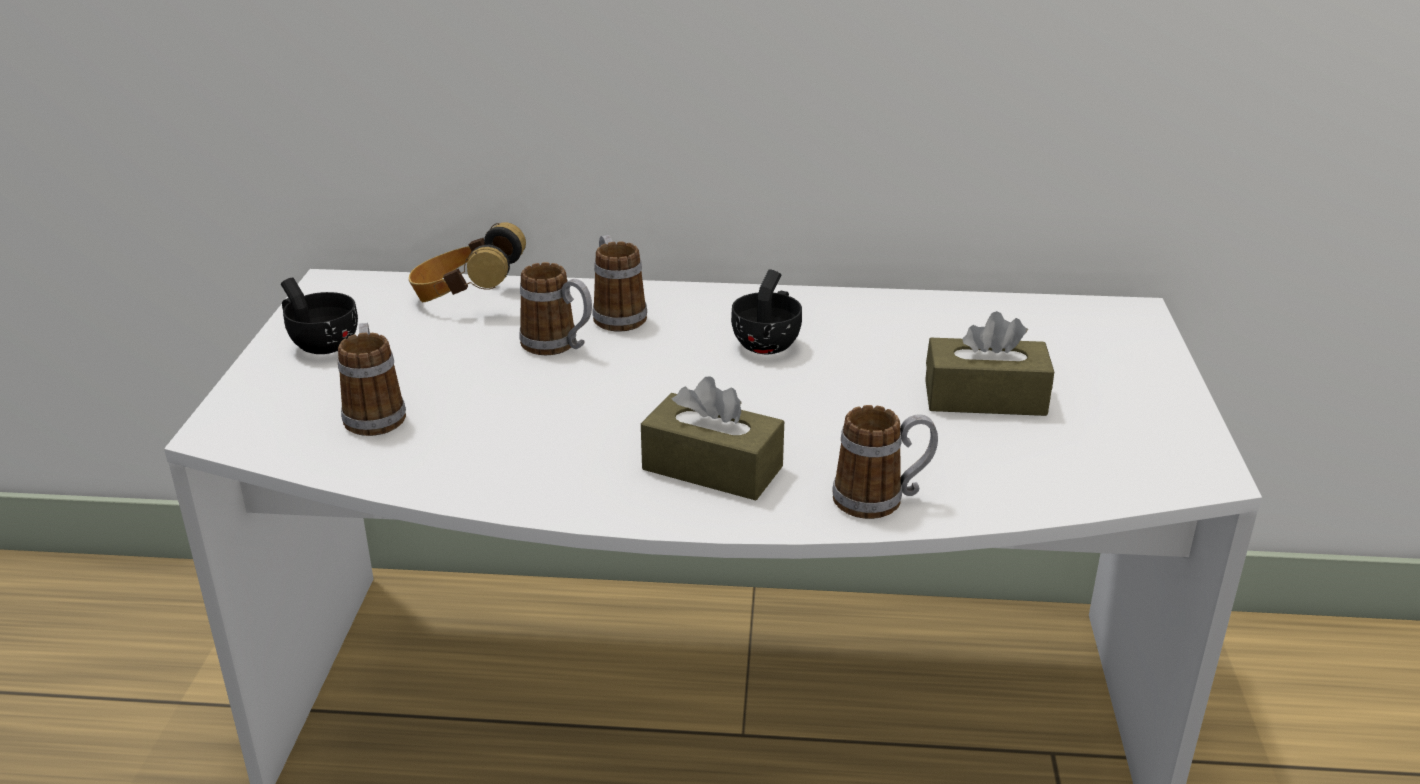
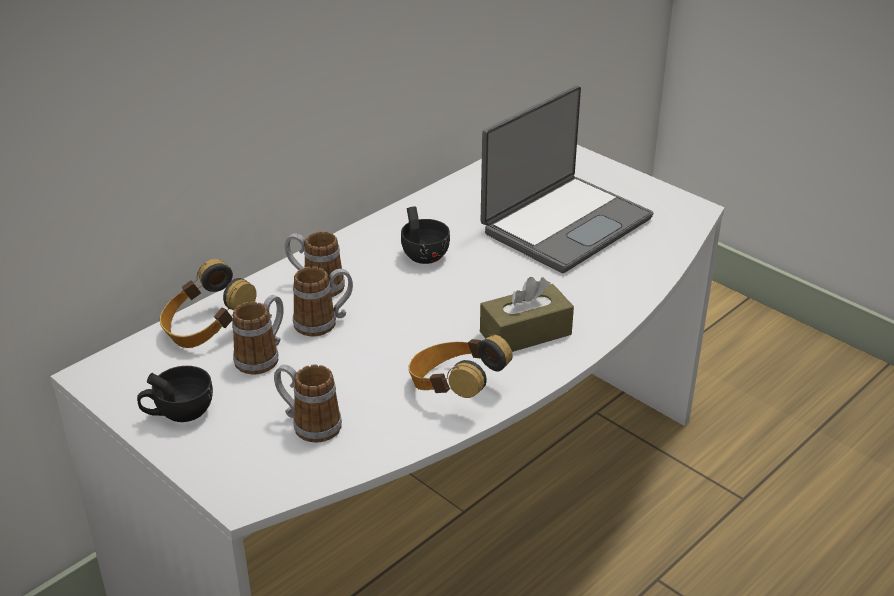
camera: 50 degrees left, 5 degrees up
mug [832,405,938,519] -> mug moved to [232,295,284,374]
brown tissue box [925,311,1054,416] -> laptop [481,85,653,273]
none -> headphones [408,334,513,398]

